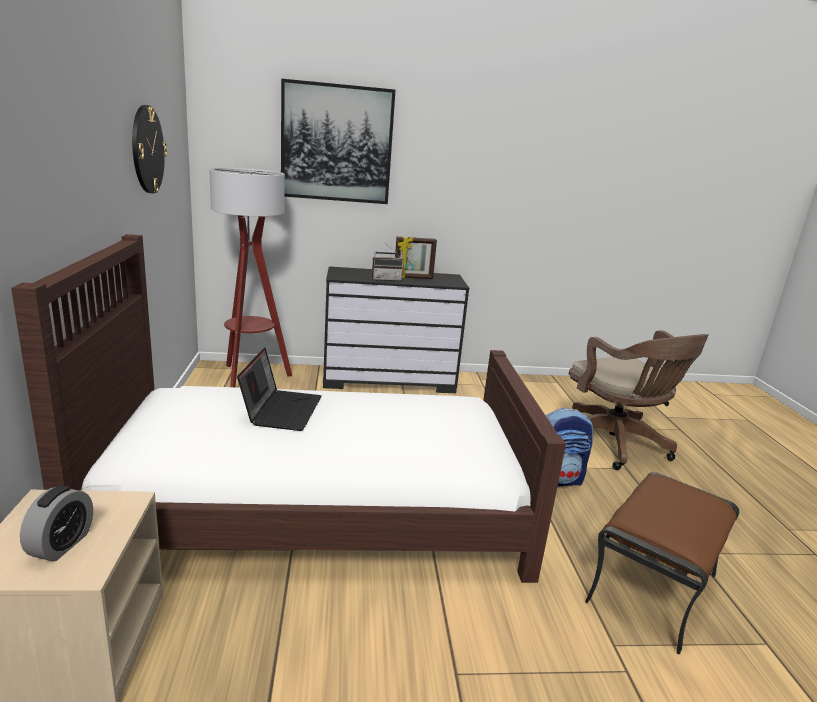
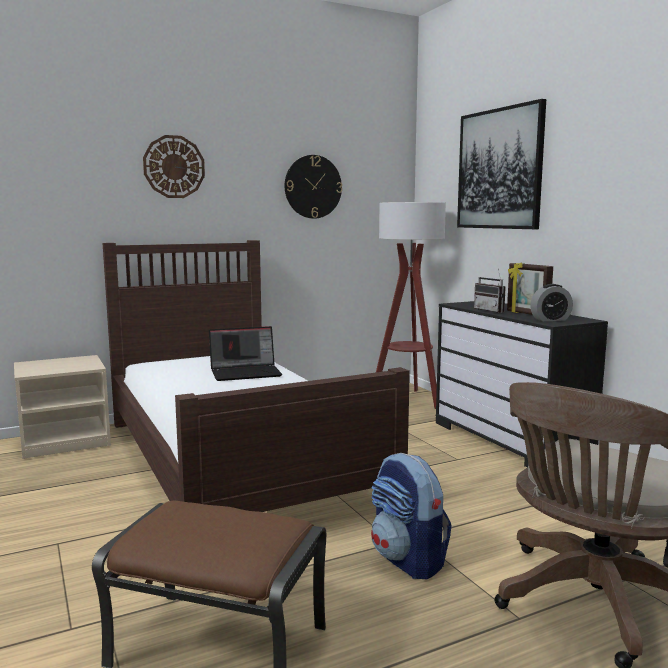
camera: 70 degrees right, 10 degrees down
alarm clock [20,486,93,561] -> alarm clock moved to [530,284,573,321]
none -> wall clock [143,135,205,198]

